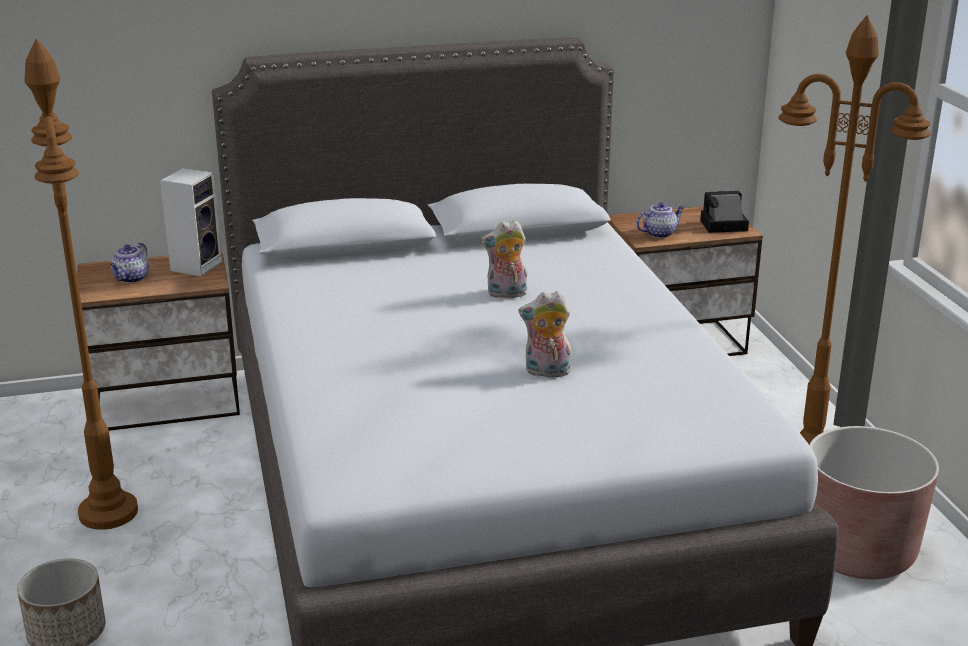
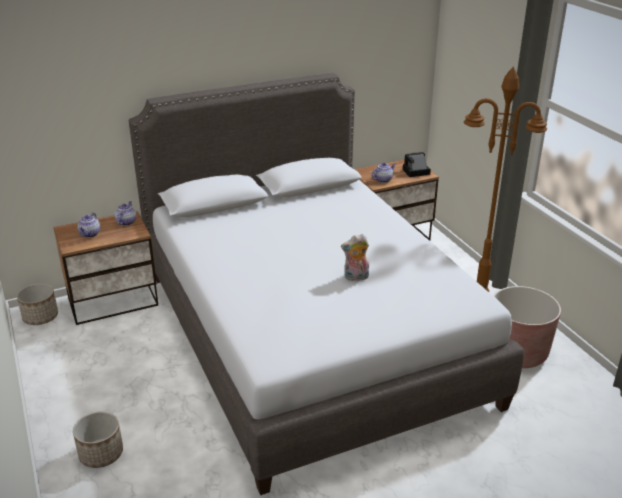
camera: 10 degrees left, 5 degrees up
brown floor lamp [24,39,138,530] -> none
speaker [160,168,223,276] -> teapot [114,201,136,226]
plush toy [481,220,527,298] -> none
none -> planter [17,283,58,325]

